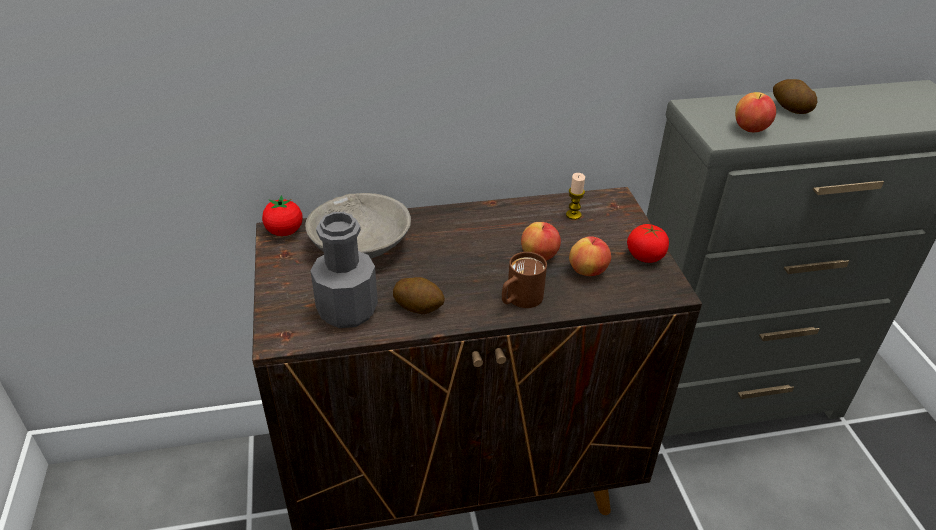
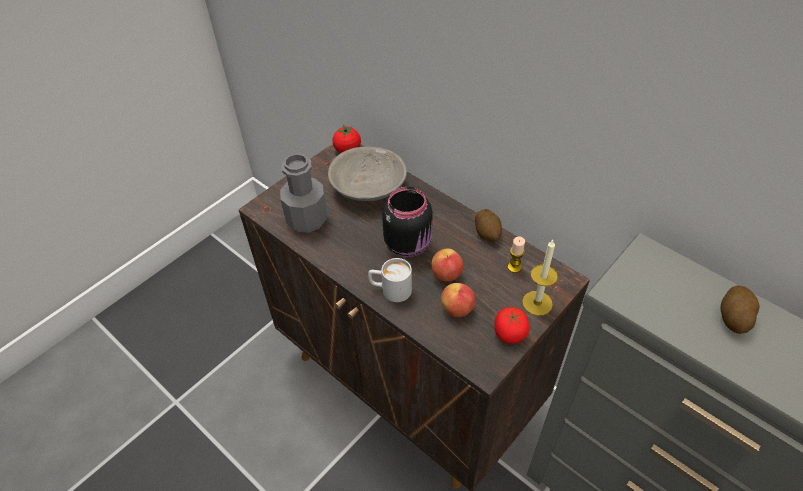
camera: 55 degrees right, 10 degrees up
potato [393,277,445,314] -> potato moved to [475,209,502,241]
brown mug [502,252,547,308] -> white mug [368,258,412,302]
apple [735,92,776,132] -> none
none -> black jar [382,187,433,257]
none -> candle [522,240,558,316]

